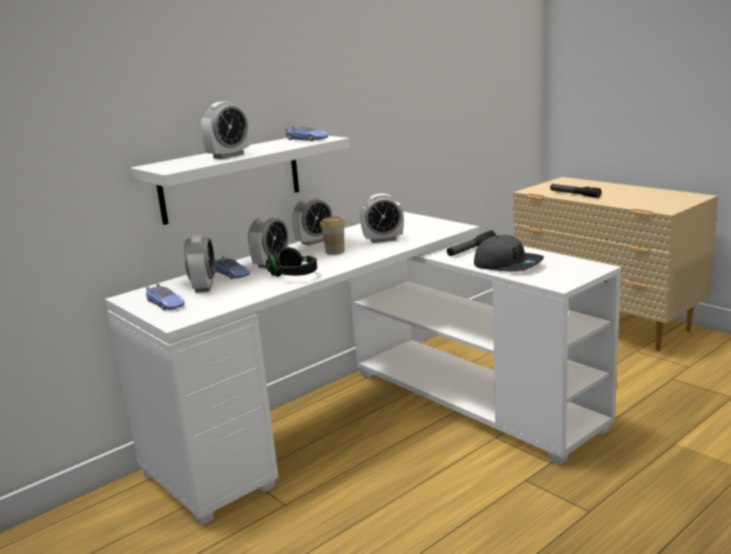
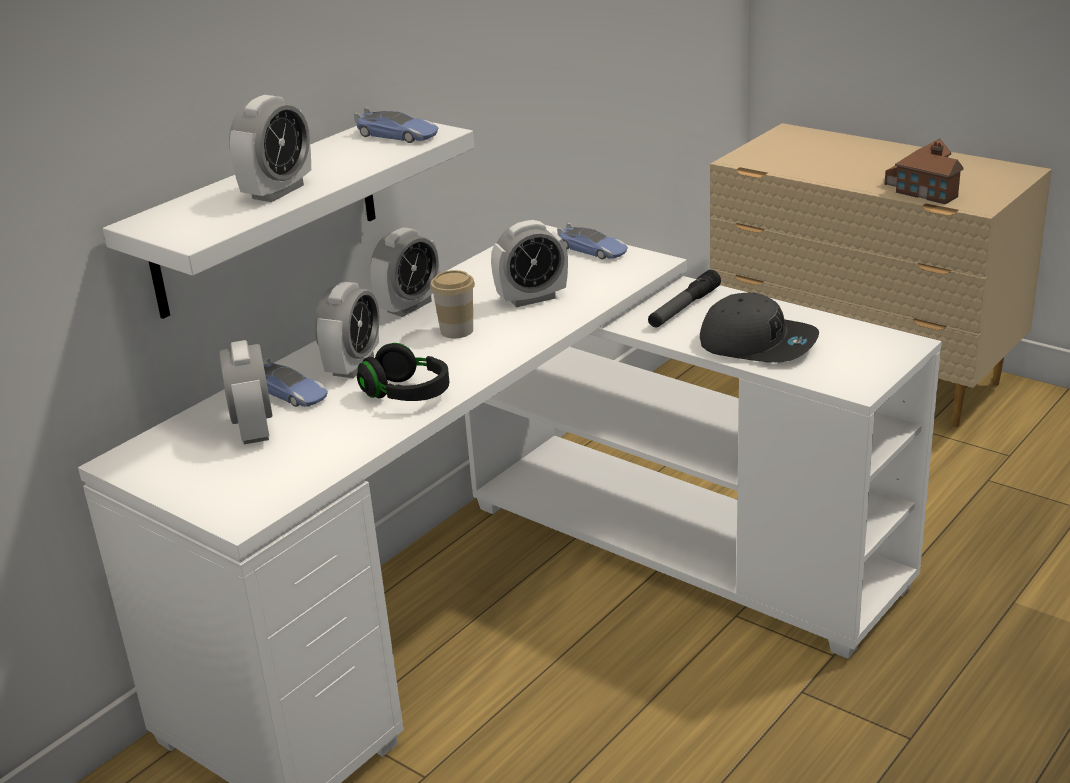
camera: 10 degrees left, 10 degrees up
toy car [146,283,185,310] -> toy car moved to [557,223,628,259]
flashlight [550,184,601,198] -> none
none -> toy house [885,138,964,204]

